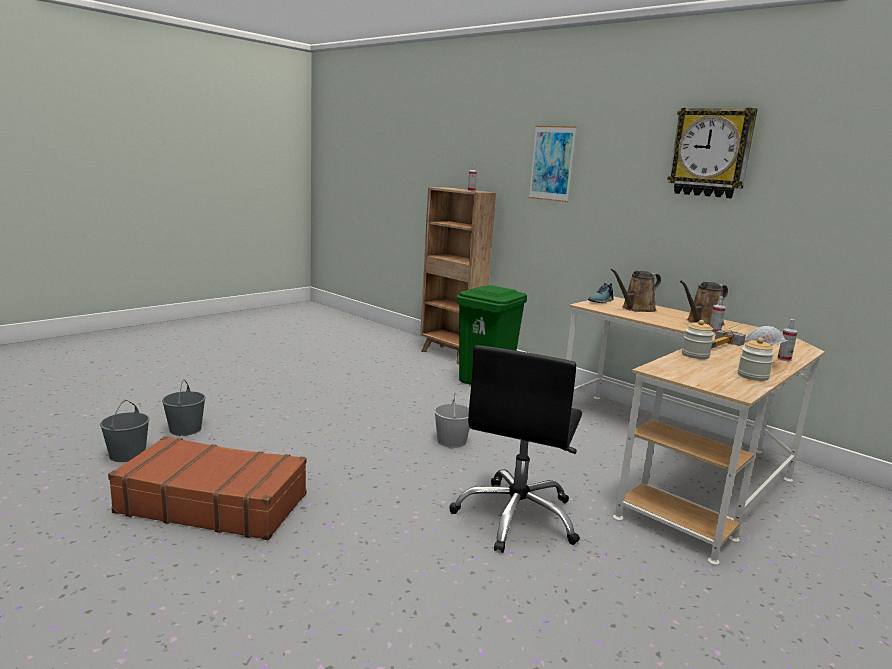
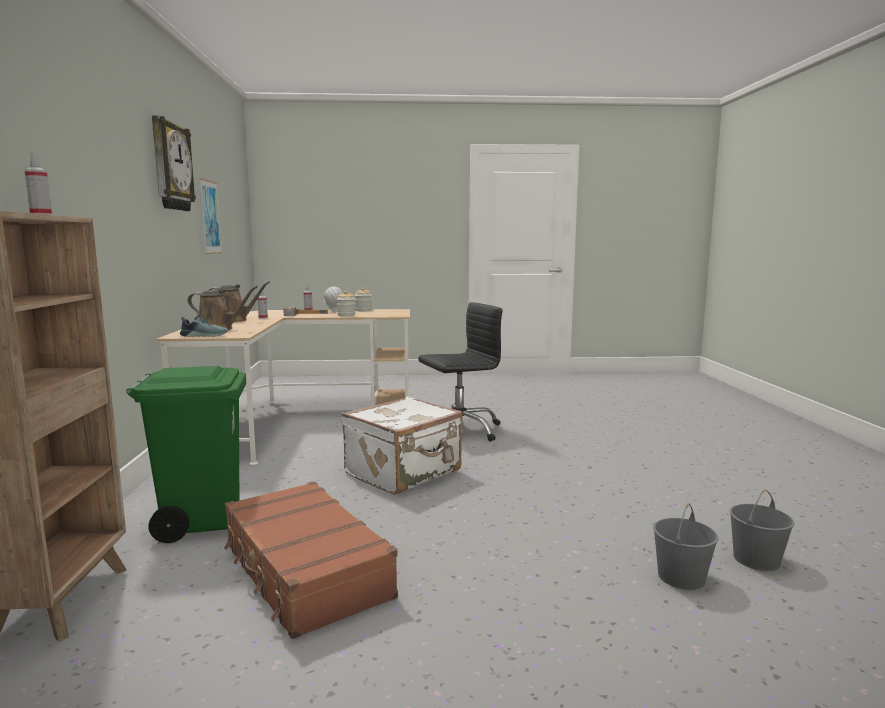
camera: 135 degrees left, 5 degrees down
brown suitcase [108,436,307,540] -> brown suitcase moved to [224,481,398,639]
white bucket [434,392,470,448] -> white suitcase [342,396,463,495]
picture [529,126,577,202] -> picture moved to [199,178,222,254]

